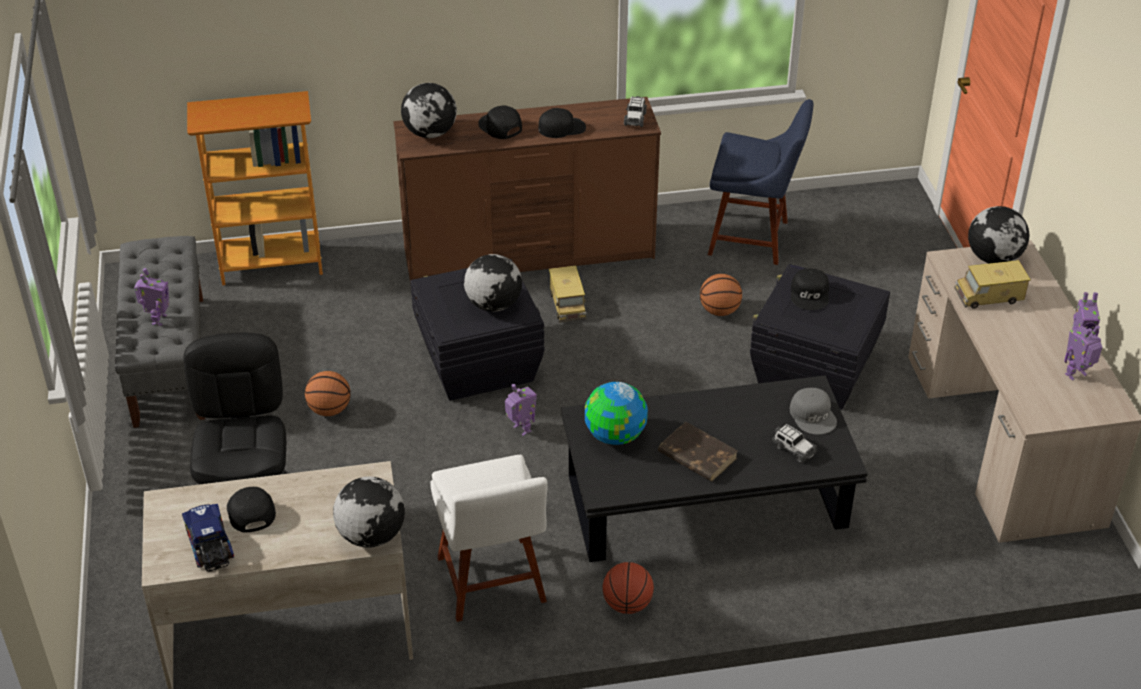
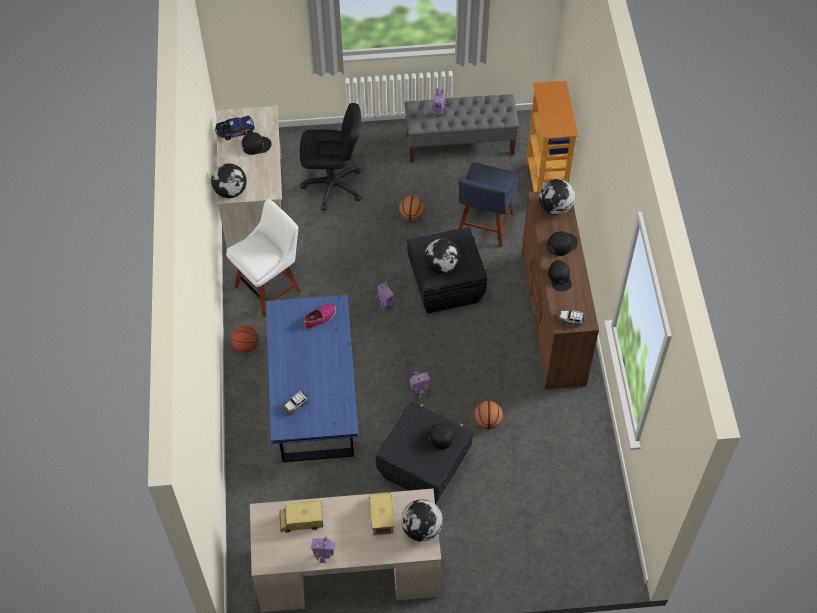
camera: 95 degrees right, 15 degrees up
white chair [430,455,548,622] -> white chair turned 150 degrees clockwise [226,199,301,317]
toy truck [549,265,586,322] -> toy truck moved to [279,501,323,533]
black coffee table [562,375,868,562] -> blue coffee table [266,295,359,462]
globe [585,382,648,445] -> shoe [303,303,336,329]
brown book [658,422,738,482] -> none
blue chair [708,99,813,265] -> blue chair moved to [459,162,519,247]
grey cap [790,388,837,434] -> none
toy robot [1064,325,1102,381] -> toy robot moved to [410,372,430,398]

